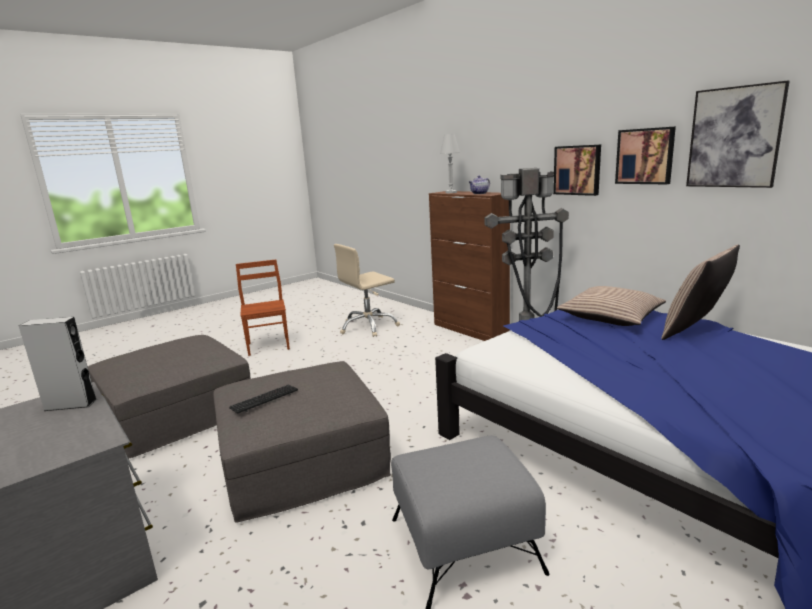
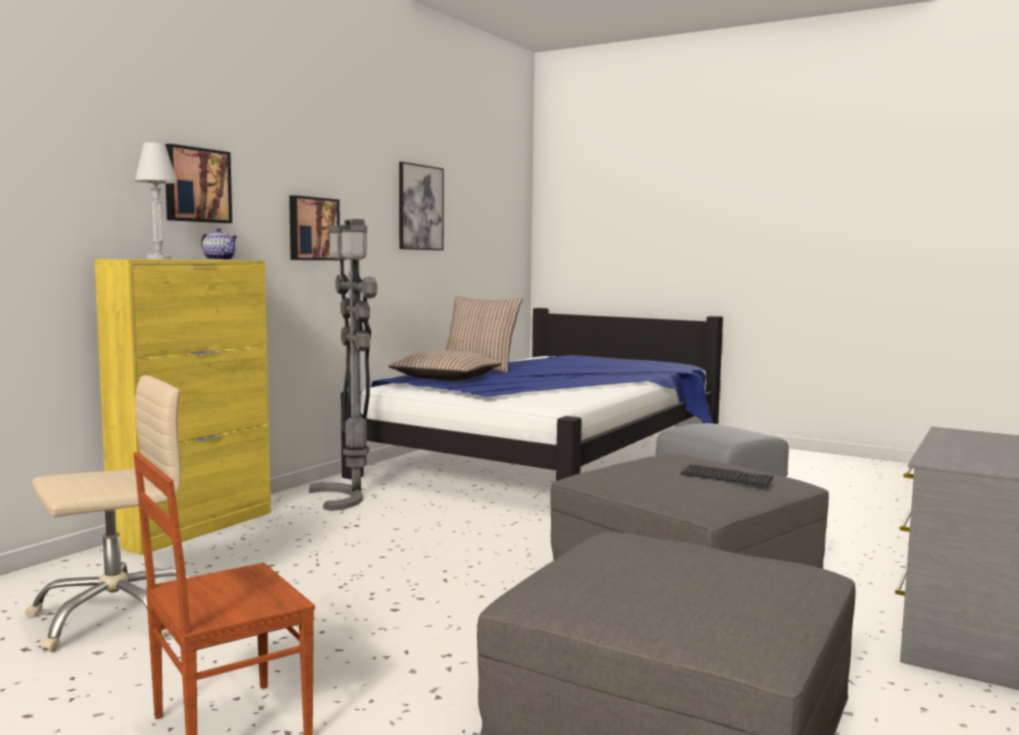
camera: 110 degrees left, 10 degrees down
grey speaker [19,317,97,411] -> none
beige office chair [334,244,400,337] -> beige office chair turned 75 degrees counterclockwise [25,375,189,652]
brown cabinet [429,191,510,341] -> yellow cabinet [94,259,271,555]
picture [615,127,676,184] -> picture moved to [166,144,232,223]

